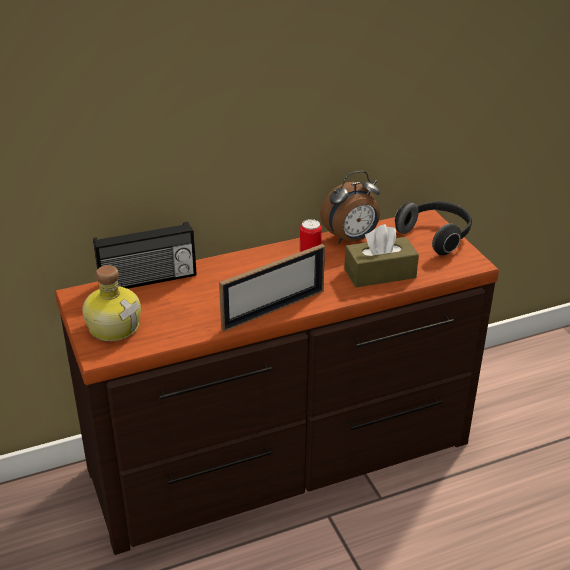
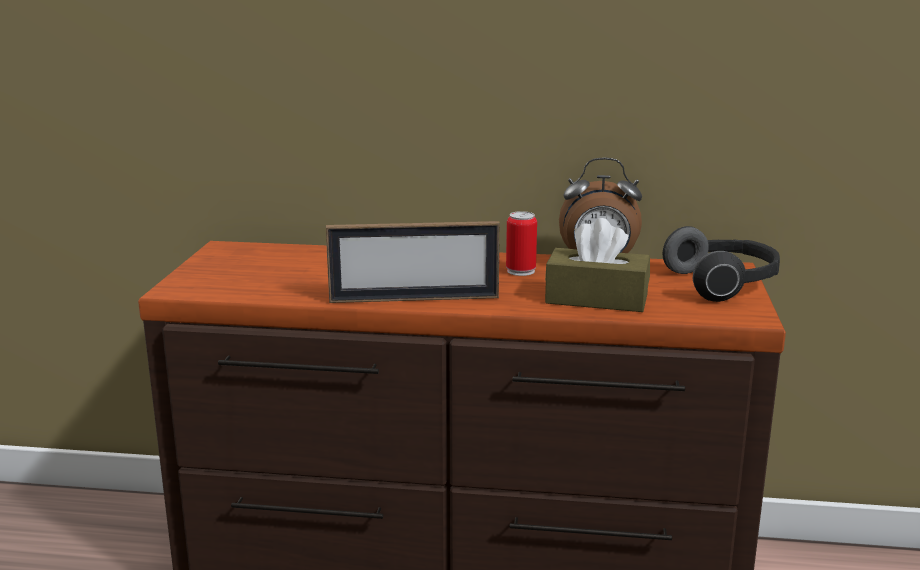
camera: 30 degrees right, 15 degrees down
bottle [82,265,141,341] -> none
radio [93,222,197,289] -> none

